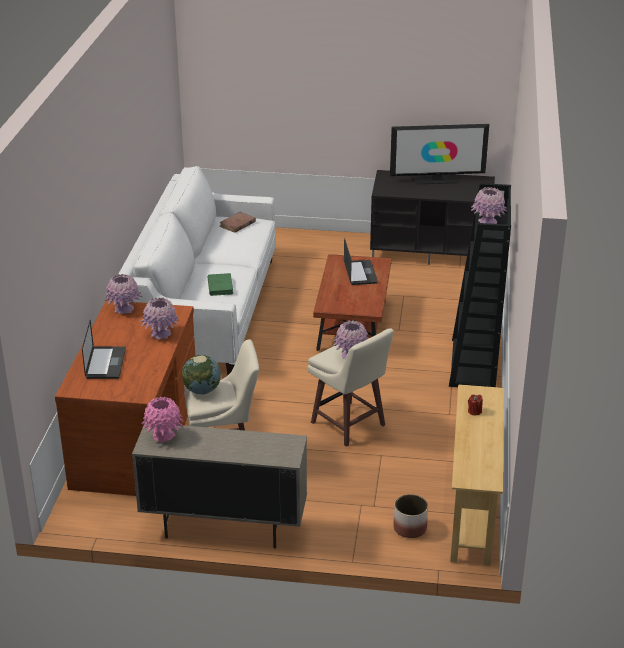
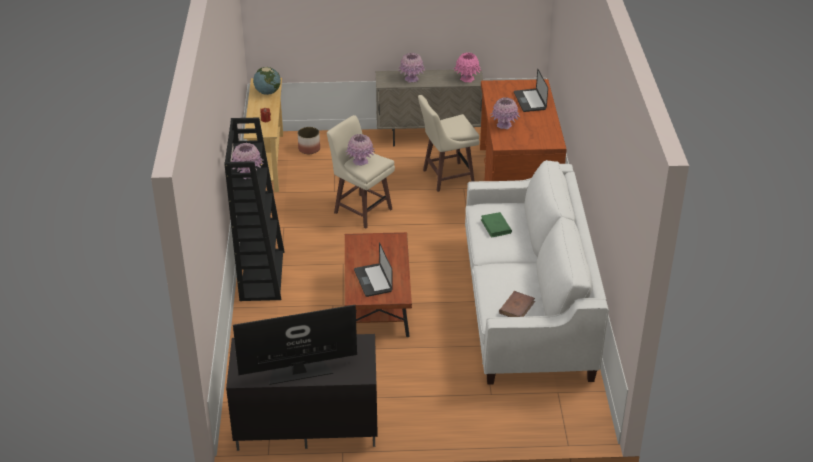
camera: 170 degrees right, 5 degrees up
pink vase [104,274,142,314] -> pink vase moved to [398,52,425,83]
globe [182,355,221,394] -> globe moved to [253,67,281,95]

